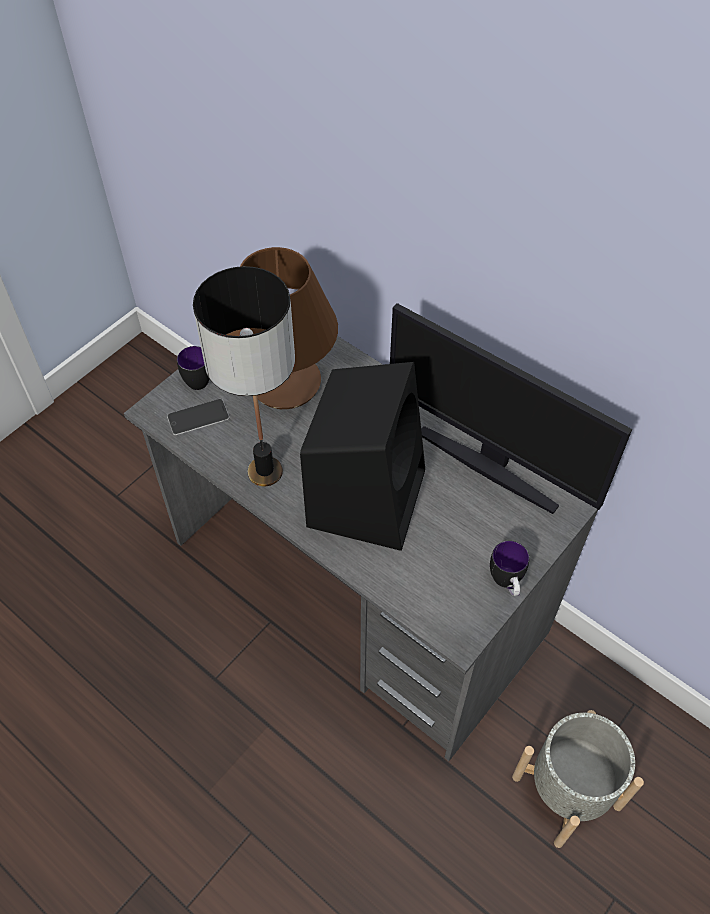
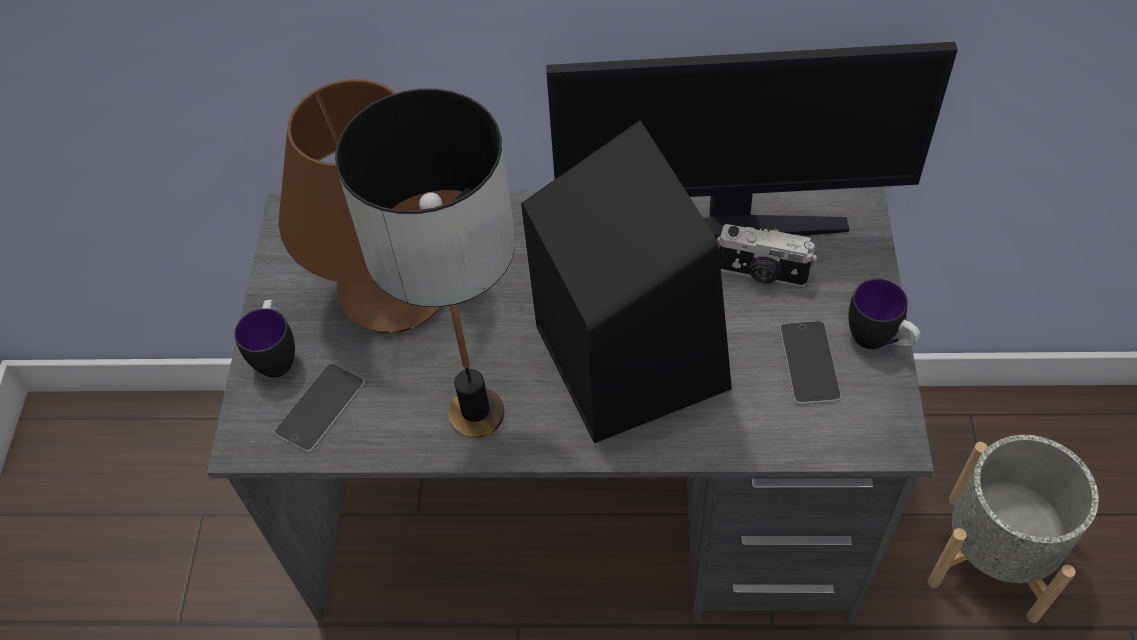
camera: 35 degrees left, 0 degrees up
none -> camera [717,224,817,287]
none -> phone [780,321,841,404]

